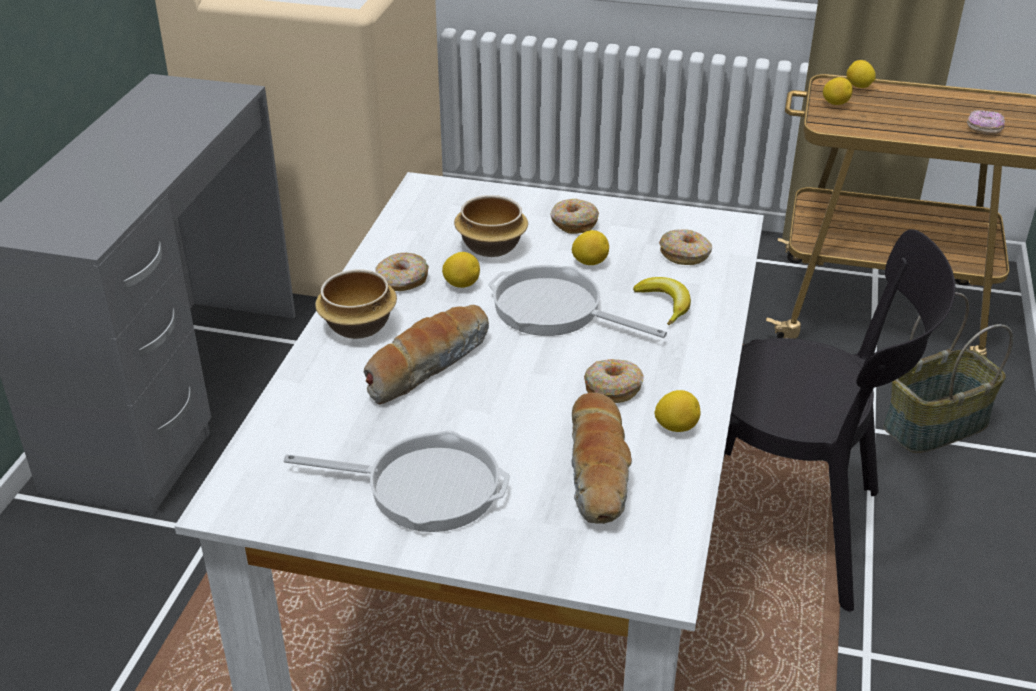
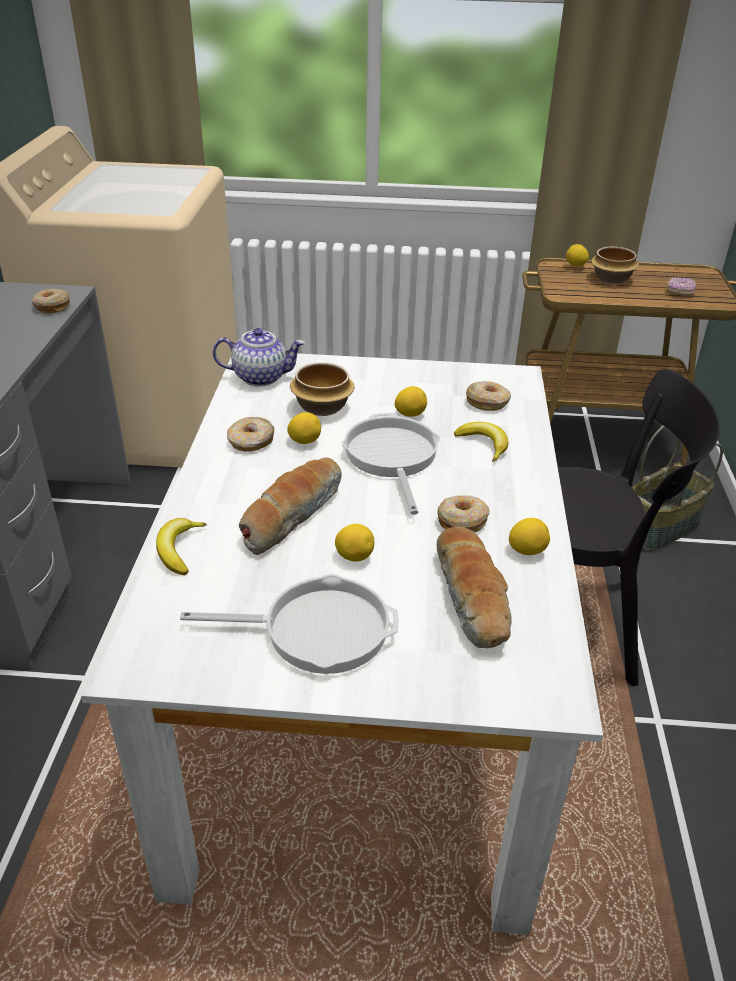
camera: 10 degrees left, 0 degrees up
bowl [315,269,397,339] -> bowl moved to [591,247,639,284]
frying pan [488,265,667,338] -> frying pan turned 60 degrees clockwise [342,413,440,515]
donut [550,199,599,234] -> donut moved to [31,289,70,314]
lemon [823,77,853,105] -> lemon moved to [335,524,374,561]
none -> banana [156,518,207,575]
none -> teapot [213,328,305,386]

